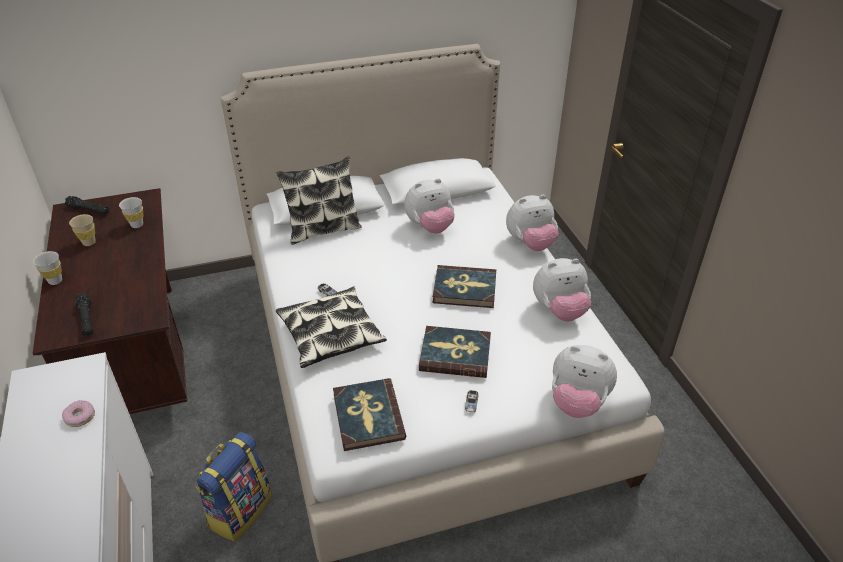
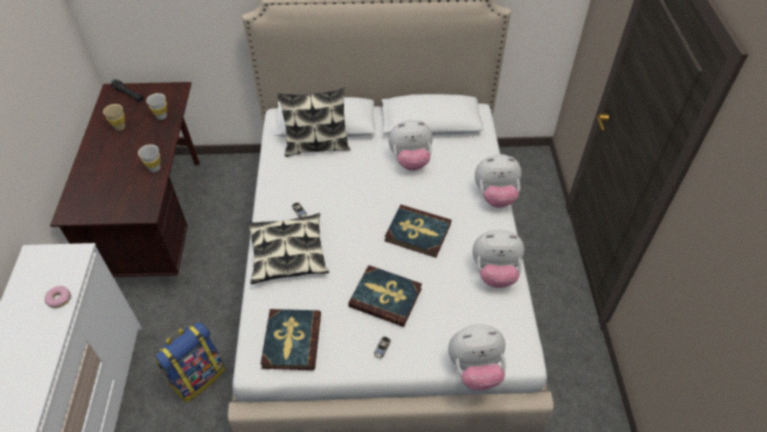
camera: 15 degrees right, 10 degrees up
white cup [33,251,62,285] -> white cup moved to [138,144,161,172]
black flashlight [76,293,93,337] -> none
plush toy [552,345,617,418] -> plush toy turned 45 degrees counterclockwise [448,324,506,390]

